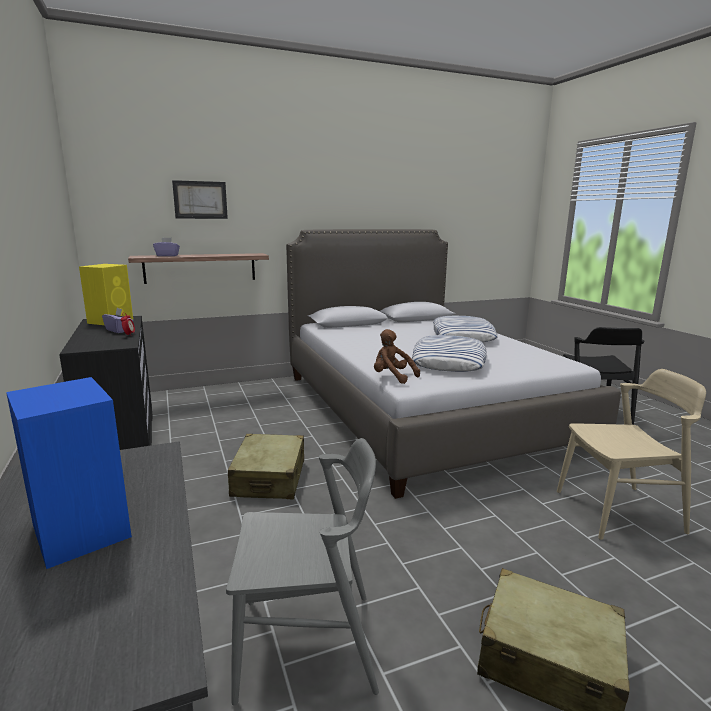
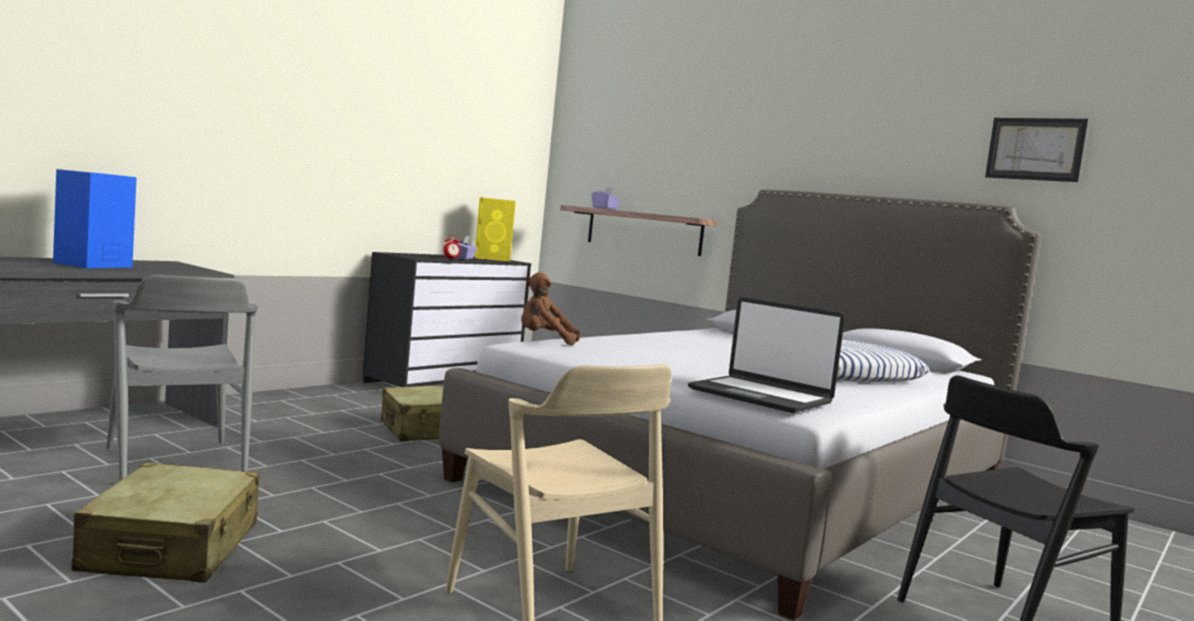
camera: 60 degrees right, 10 degrees down
picture [172,180,228,219] -> picture moved to [985,118,1088,182]
brown plush toy [374,329,420,384] -> brown plush toy turned 90 degrees counterclockwise [521,272,581,345]
pillow [412,335,486,372] -> none
none -> laptop [688,297,845,413]

